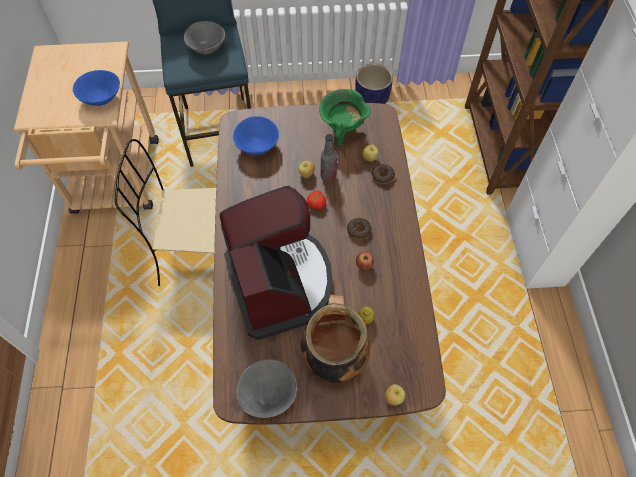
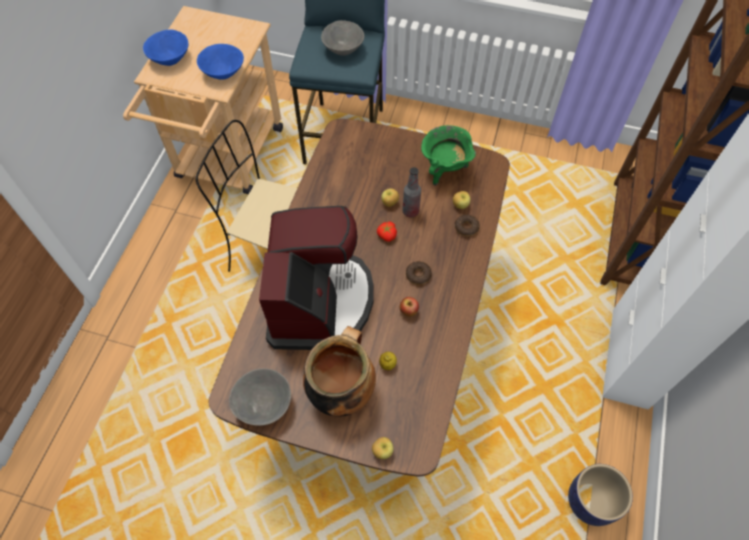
camera: 20 degrees right, 0 degrees up
blue bowl [233,116,279,155] -> blue bowl moved to [143,29,188,66]
planter [355,64,393,104] -> planter moved to [568,464,633,526]

